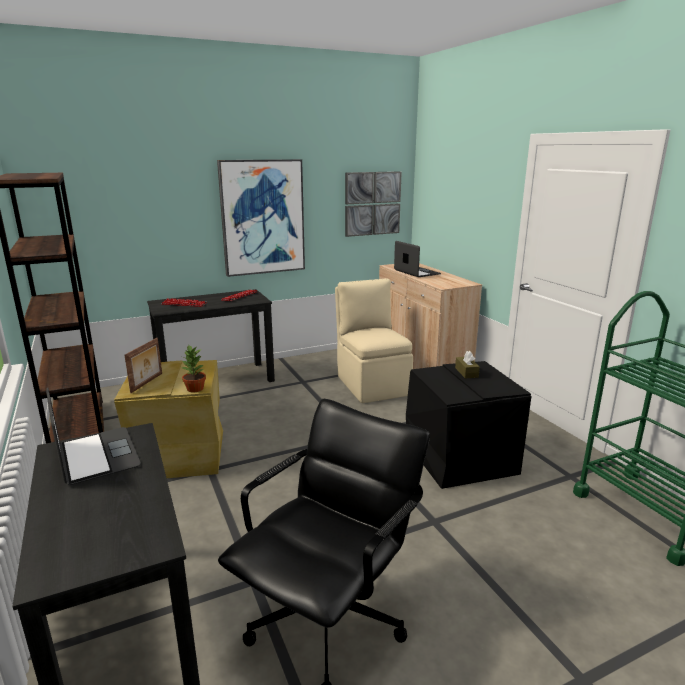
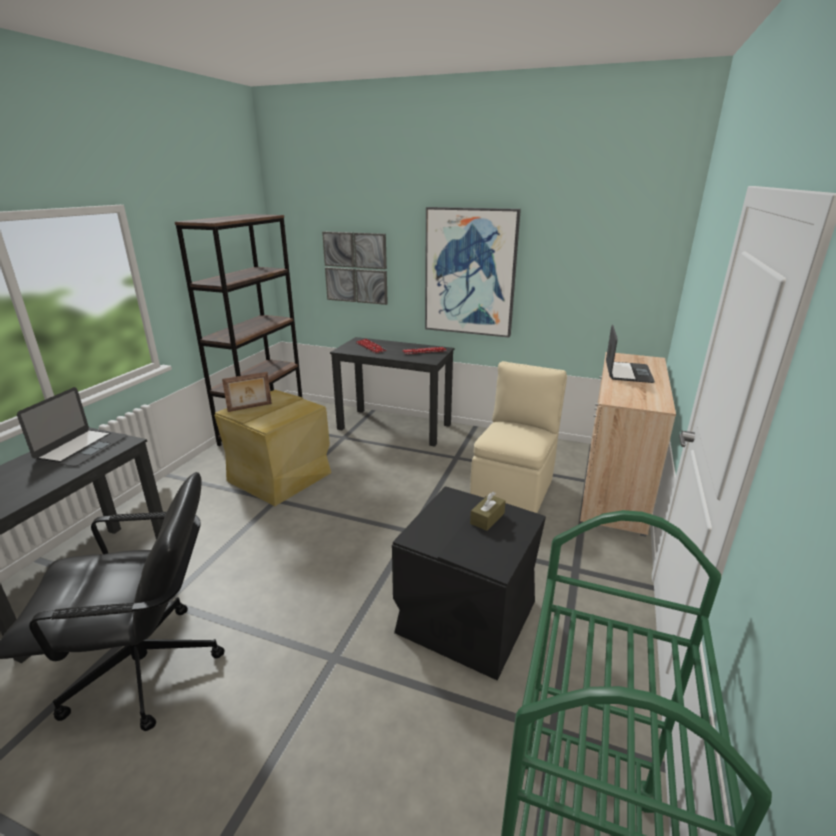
camera: 45 degrees right, 5 degrees up
potted plant [181,344,206,392] -> none
picture [345,171,402,237] -> picture moved to [322,231,388,305]

